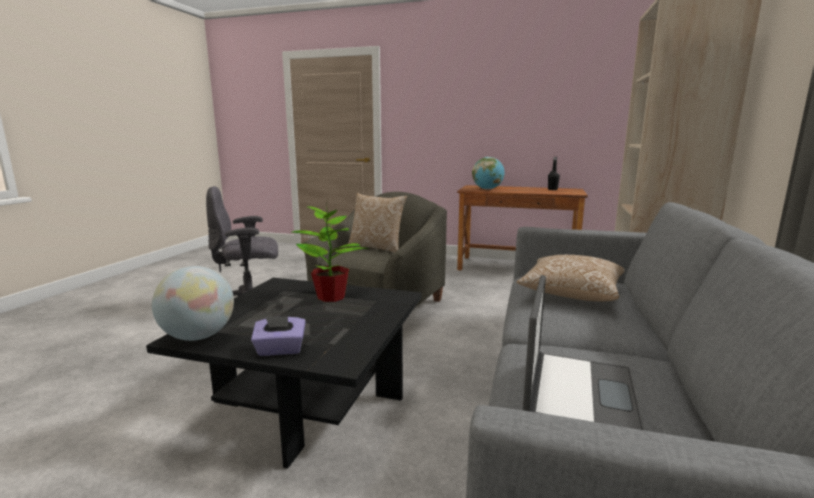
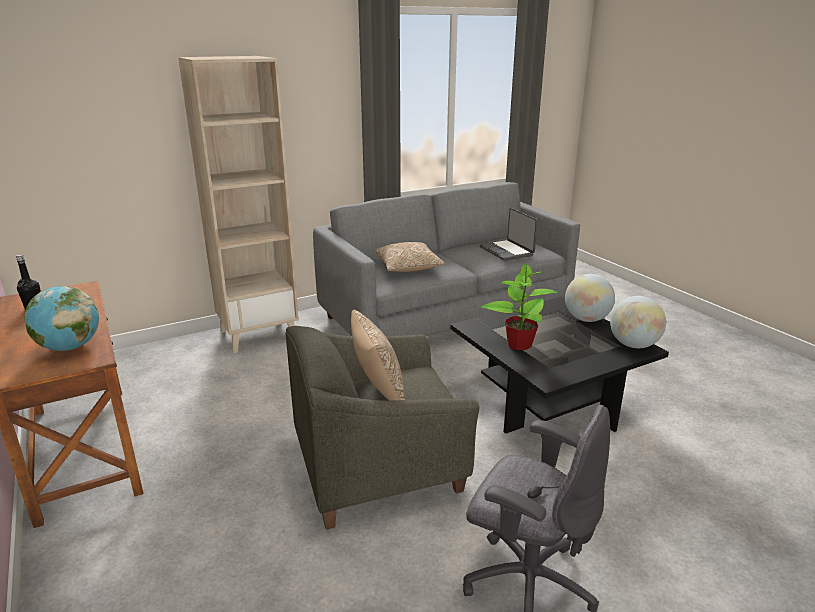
camera: 135 degrees left, 10 degrees up
purple tissue box [251,316,306,356] -> globe [565,274,615,322]
laptop [523,275,644,430] -> laptop turned 90 degrees counterclockwise [479,208,538,261]

